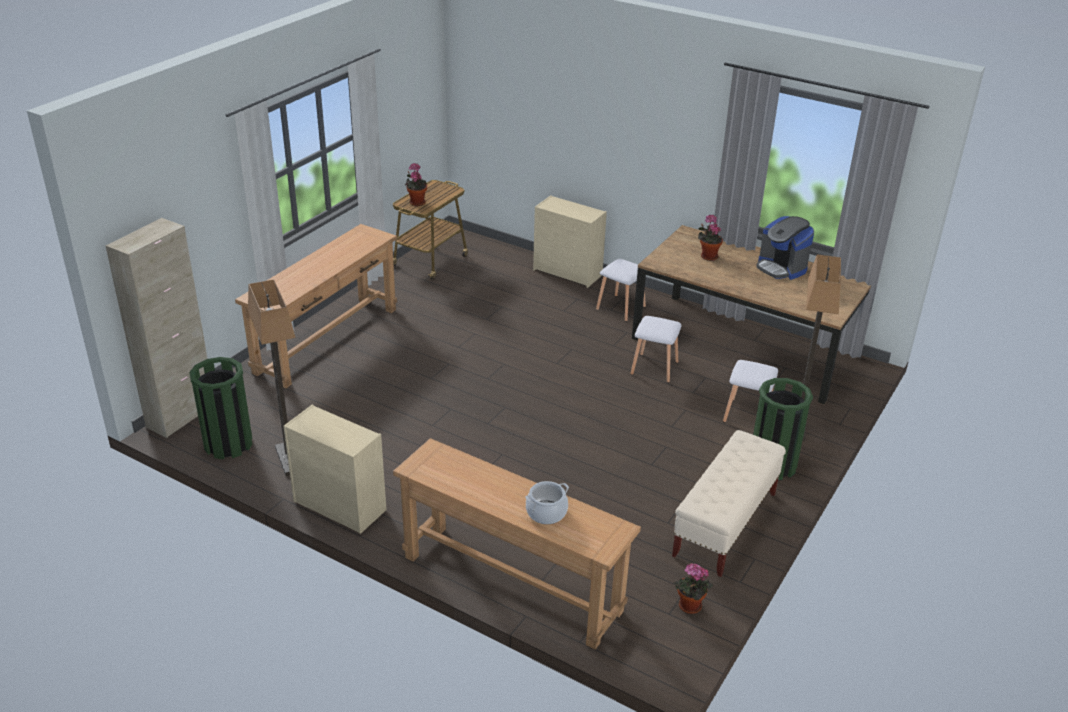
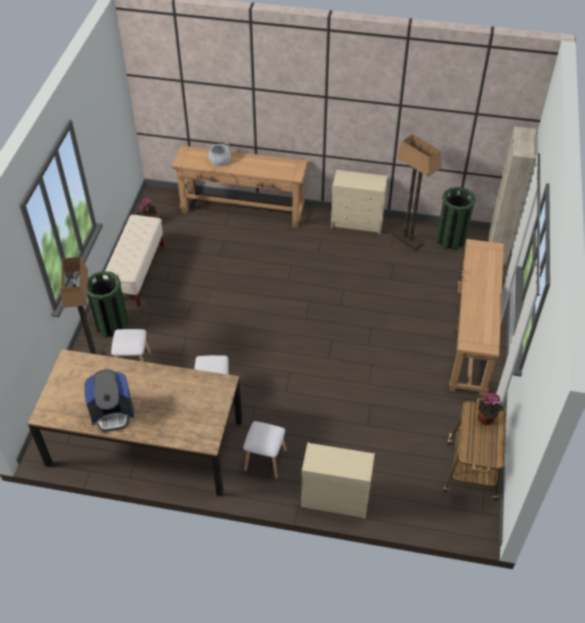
camera: 160 degrees right, 15 degrees up
potted plant [698,215,723,261] -> none
coffee machine [756,216,814,280] -> coffee machine turned 135 degrees clockwise [84,369,134,432]

